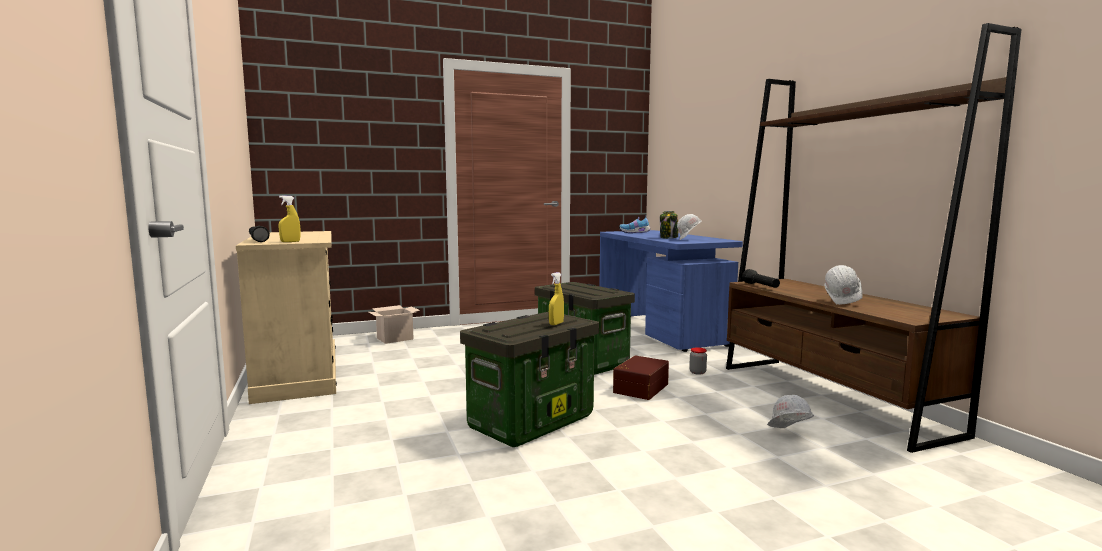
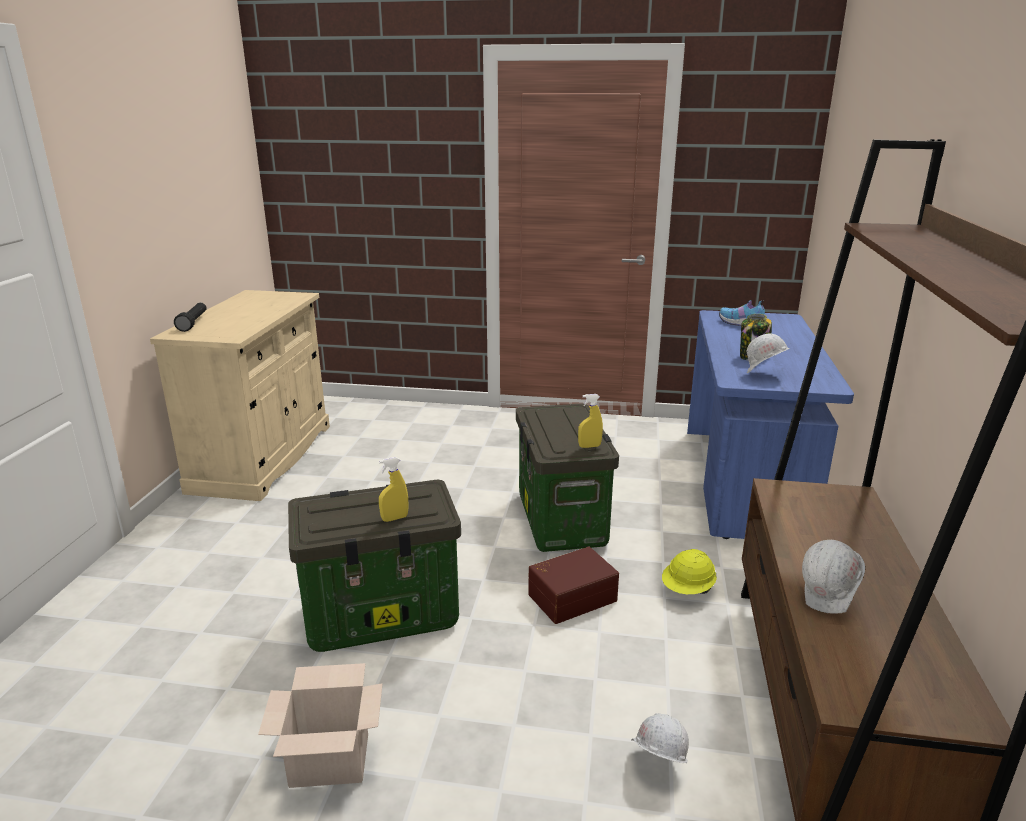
camera: 30 degrees right, 15 degrees up
yellow spray bottle [279,196,300,242] -> yellow spray bottle moved to [578,394,603,448]
cardboard box [369,305,420,344] -> cardboard box moved to [258,663,383,788]
jar [689,347,707,375] -> yellow hard hat [662,549,717,594]
black flashlight [742,269,780,288] -> none

